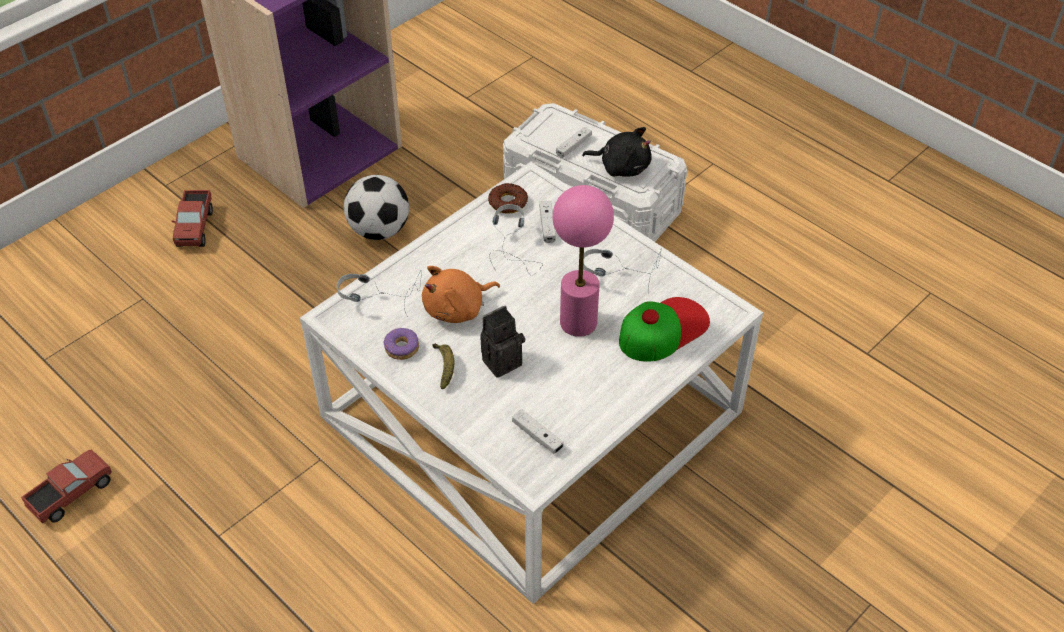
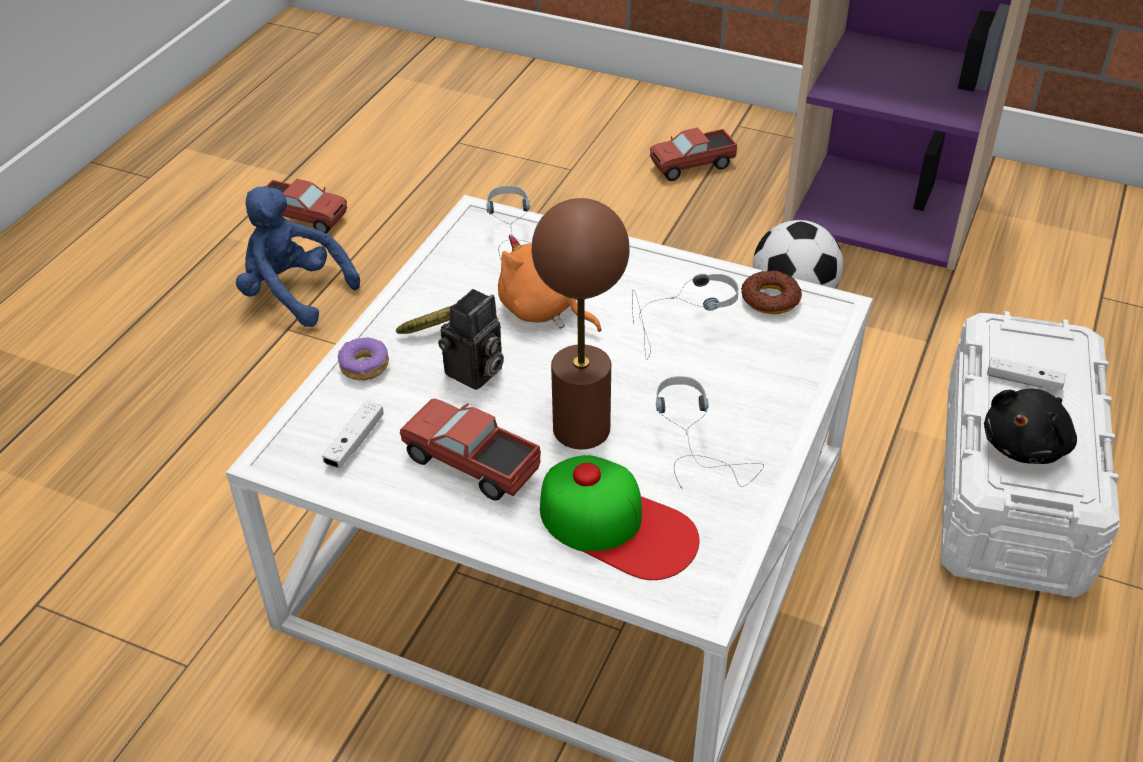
camera: 70 degrees right, 5 degrees down
donut [384,328,419,360] -> donut moved to [337,337,389,380]
camera [480,306,525,378] -> camera turned 90 degrees clockwise [438,289,504,390]
white game controller [539,201,556,243] -> none
pink table lamp [553,185,614,337] -> brown table lamp [532,198,630,449]
black plush toy [582,127,652,177] -> black plush toy turned 45 degrees clockwise [984,388,1077,464]
none -> blue plush toy [236,186,360,327]
none -> toy truck [400,399,541,501]

